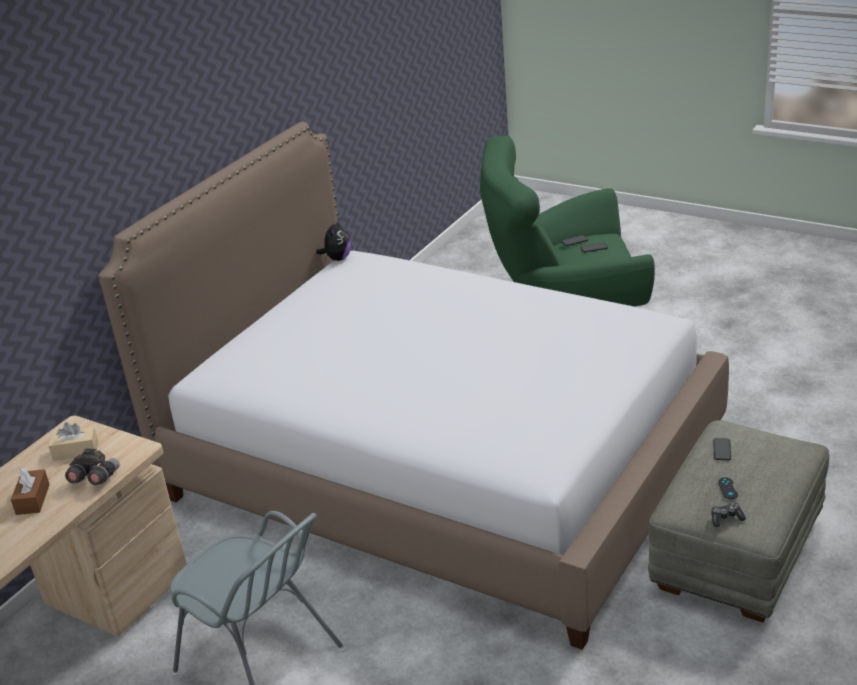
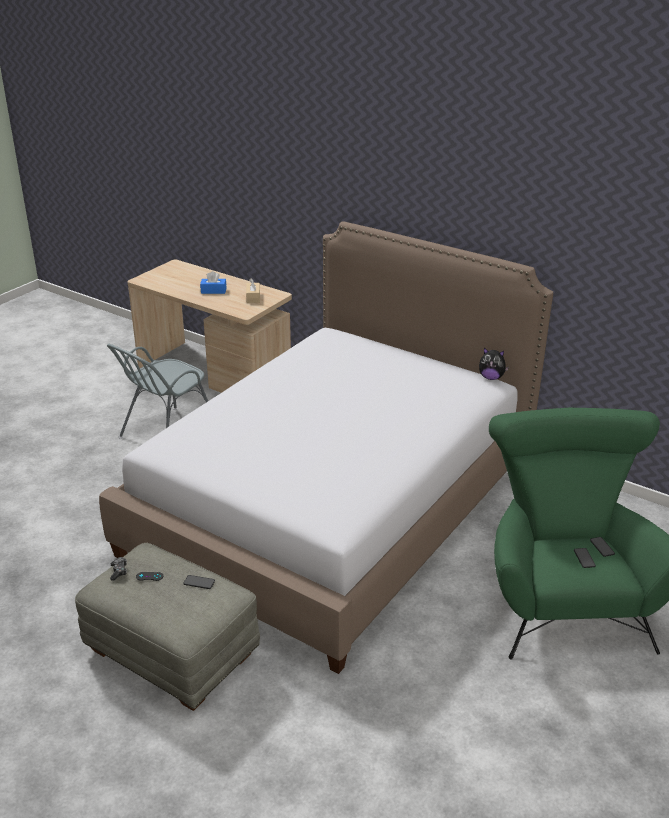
camera: 90 degrees right, 0 degrees up
brown tissue box [11,468,50,515] -> blue tissue box [200,271,226,294]
grey binoculars [65,448,119,486] -> none

